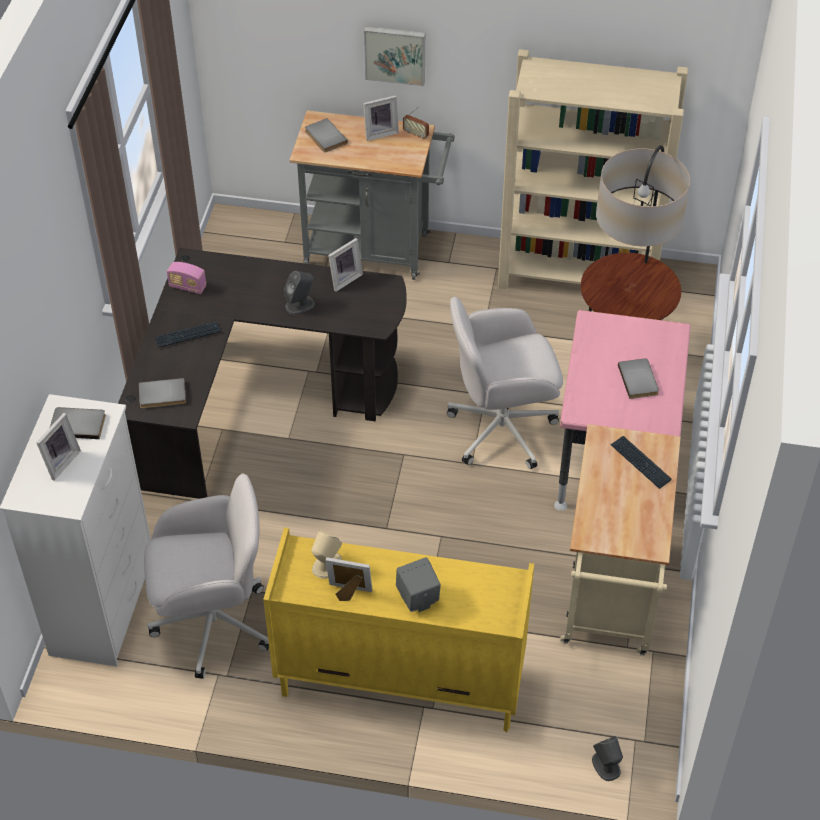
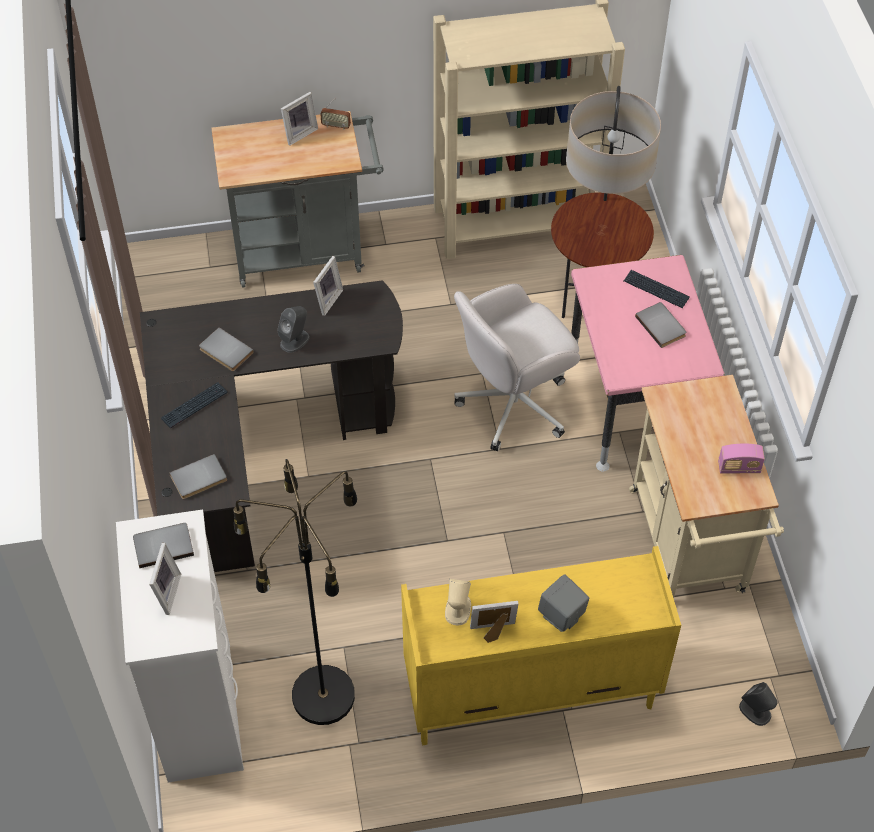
camera: 20 degrees left, 5 degrees up
white office chair [144,474,269,679] -> floor lamp [233,459,357,725]
radio [167,262,206,294] -> radio moved to [718,444,765,474]
grey book [305,118,348,152] -> grey book moved to [199,327,254,371]
picture [364,26,425,86] -> none
keyboard [611,436,672,489] -> keyboard moved to [624,270,690,308]

